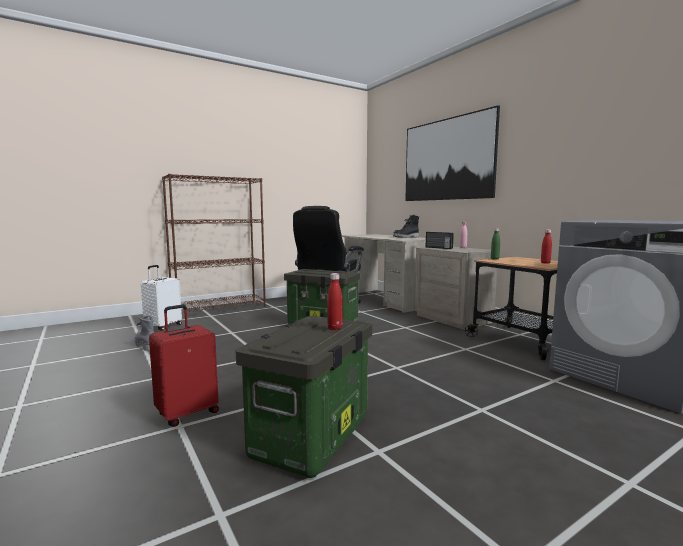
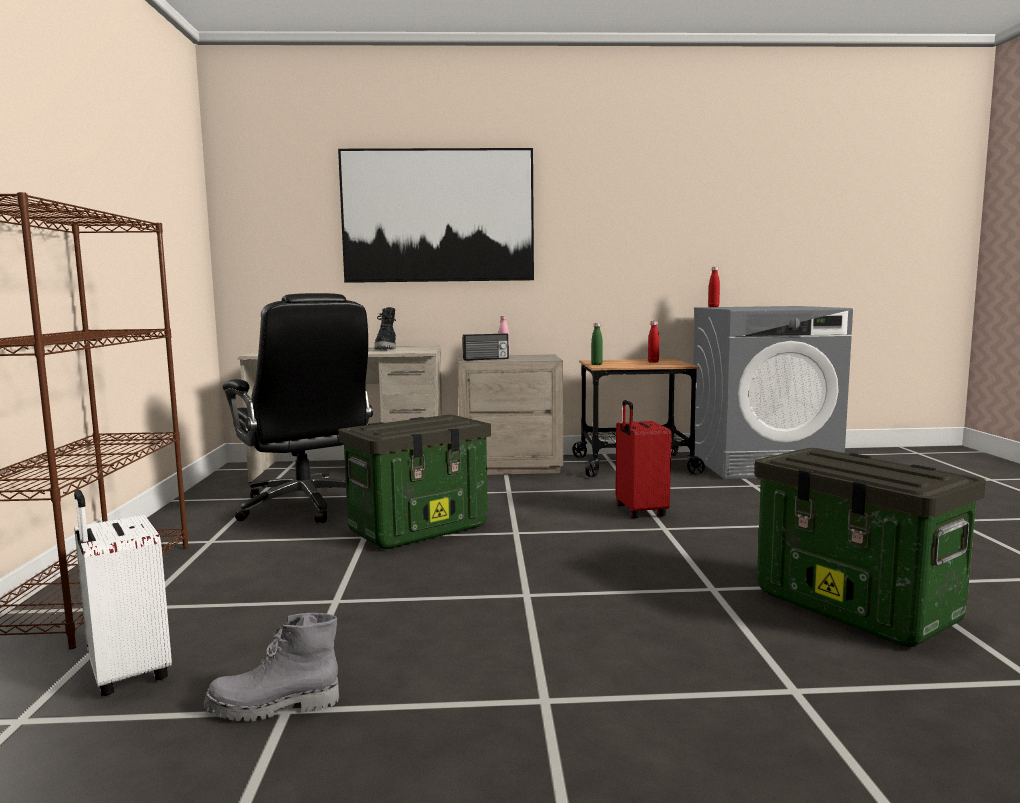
camera: 60 degrees left, 0 degrees up
red suitcase [149,305,219,427] -> red suitcase moved to [616,400,672,518]
red bottle [328,273,342,330] -> red bottle moved to [708,267,720,307]

